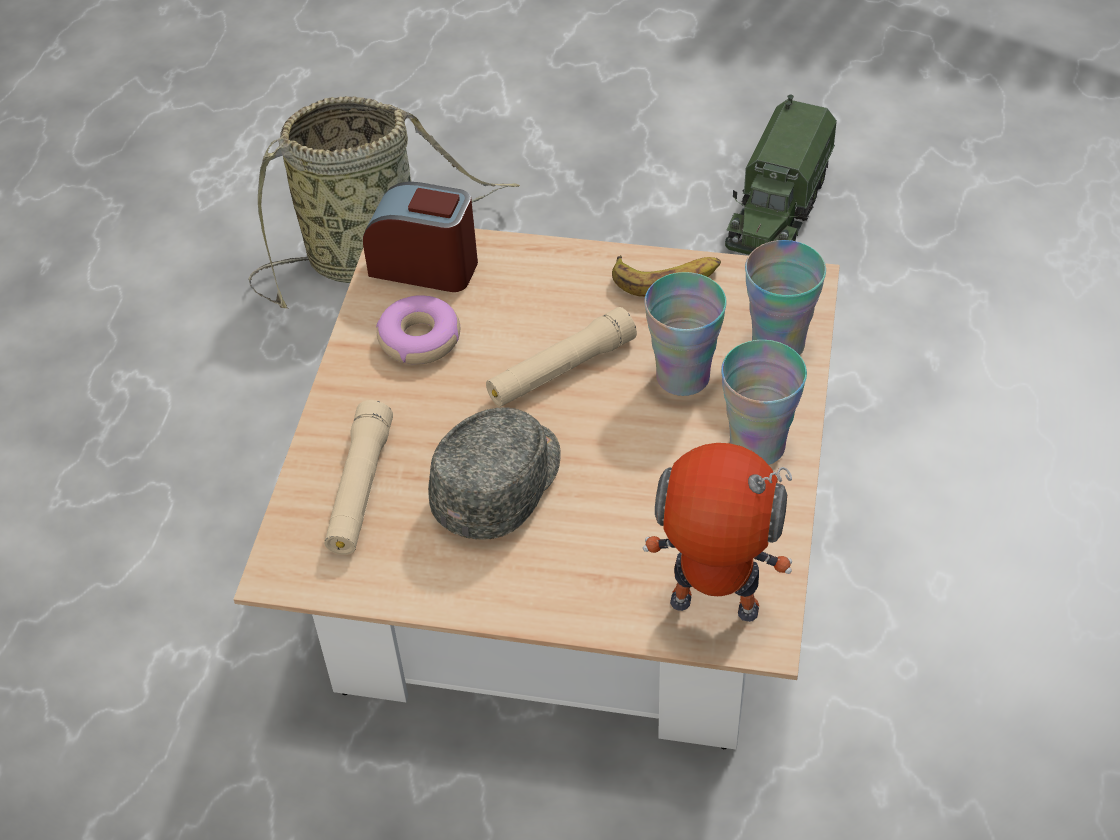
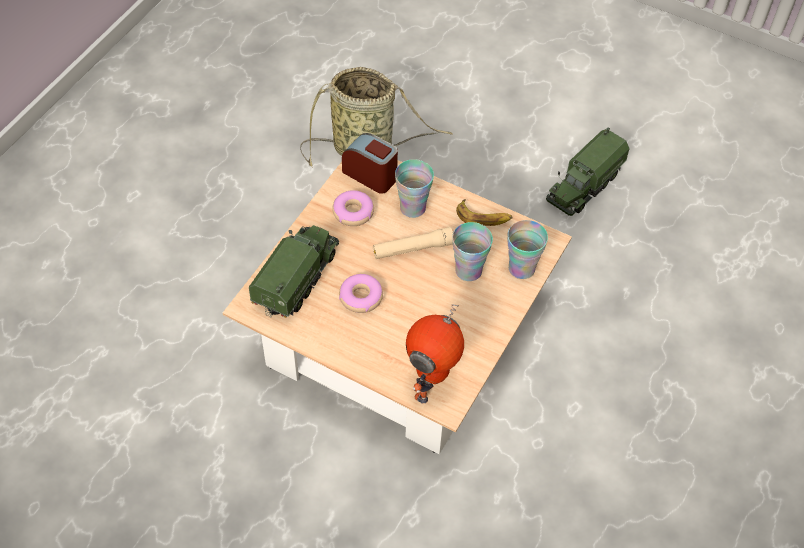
camera: 15 degrees right, 5 degrees up
beige flashlight [324,400,393,555] -> toy truck [249,225,339,318]
grey cap [428,407,561,540] -> donut [339,274,383,313]
toy robot [643,443,792,622] -> toy robot turned 90 degrees counterclockwise [406,304,464,403]
cup [721,340,807,465] -> cup moved to [395,159,434,218]

